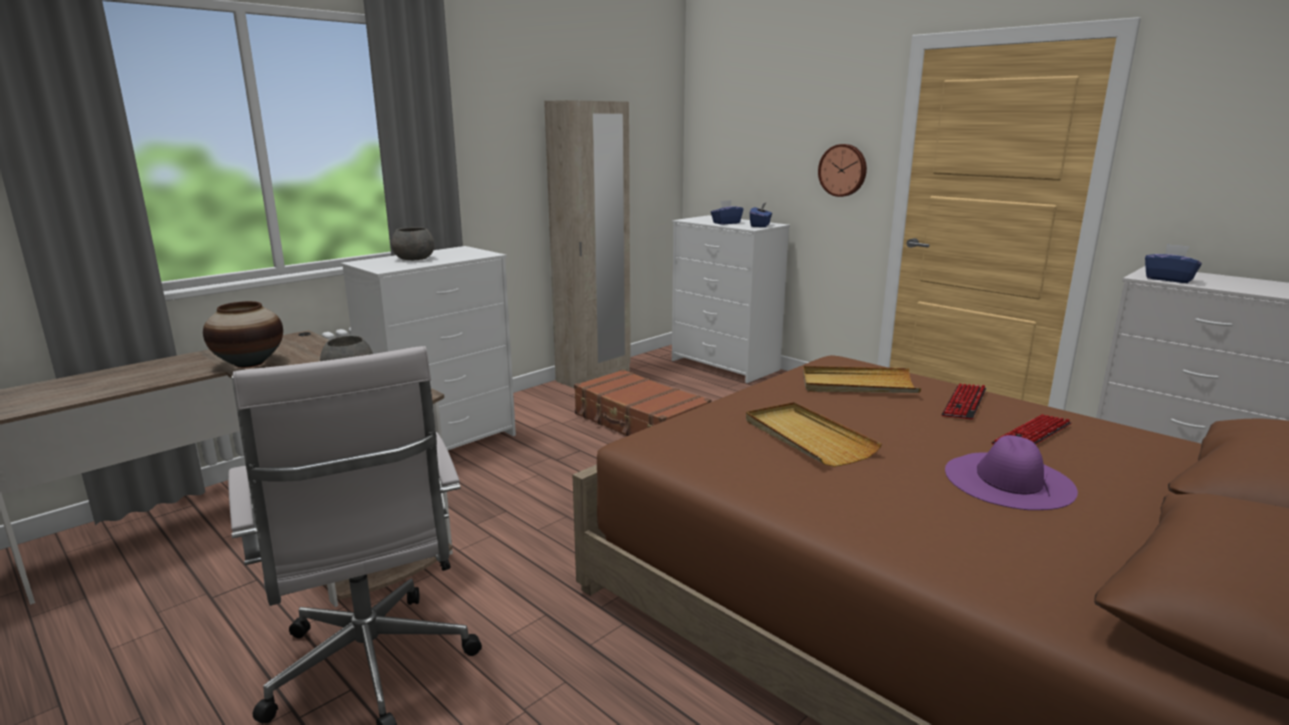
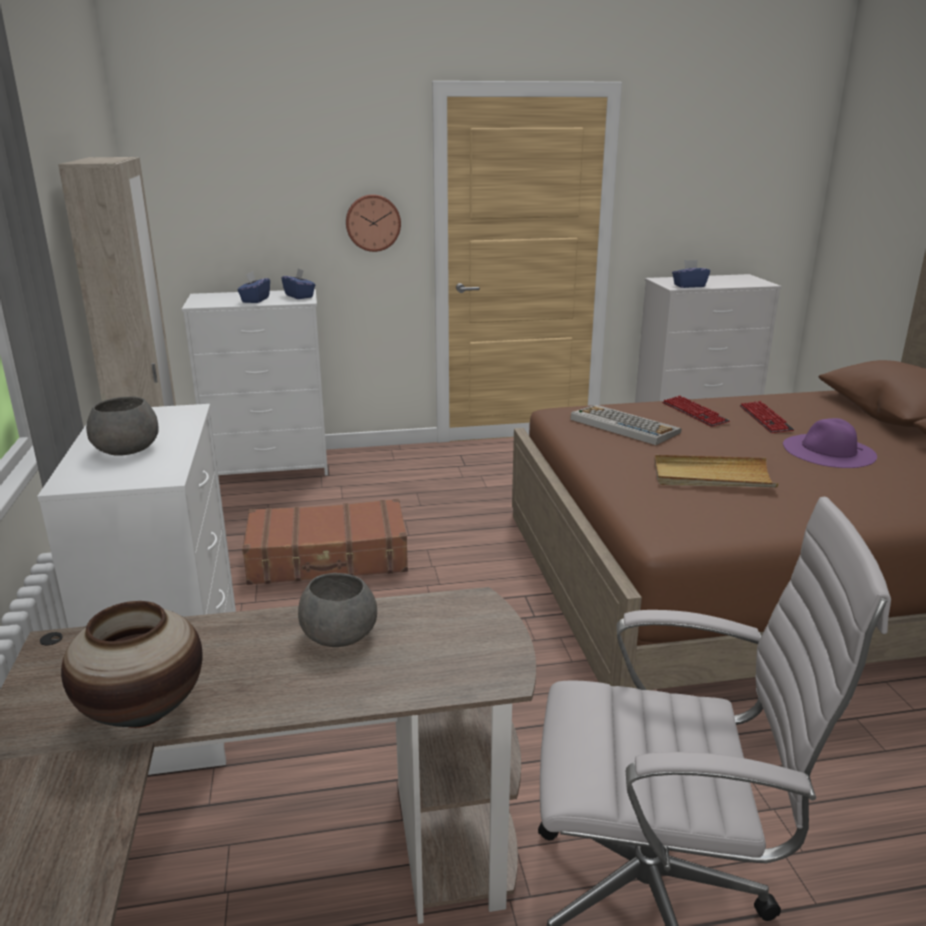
camera: 55 degrees left, 5 degrees up
beige tray [803,366,921,393] -> keyboard [570,405,682,445]

